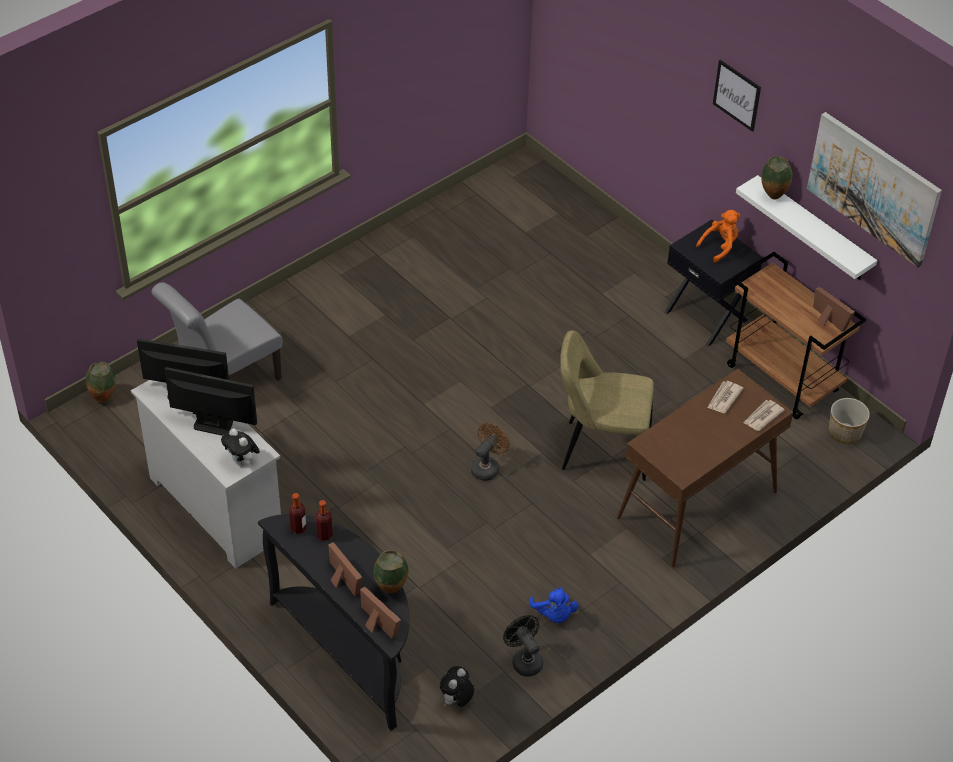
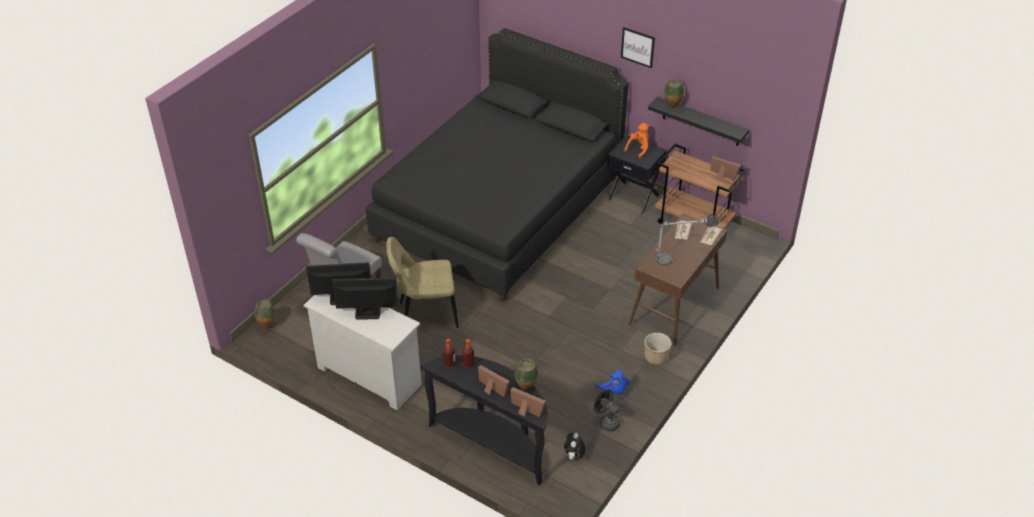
camera: 15 degrees left, 5 degrees down
plush toy [221,428,260,466] -> none
brown fan [471,423,510,481] -> none
beige chair [560,331,654,481] -> beige chair moved to [386,237,459,328]
white shelf [736,175,877,280] -> black shelf [648,97,750,146]
picture [807,112,942,267] -> none
planter [829,398,870,444] -> planter moved to [644,333,672,365]
none -> black bed [366,28,629,302]
none -> table lamp [655,214,720,265]

